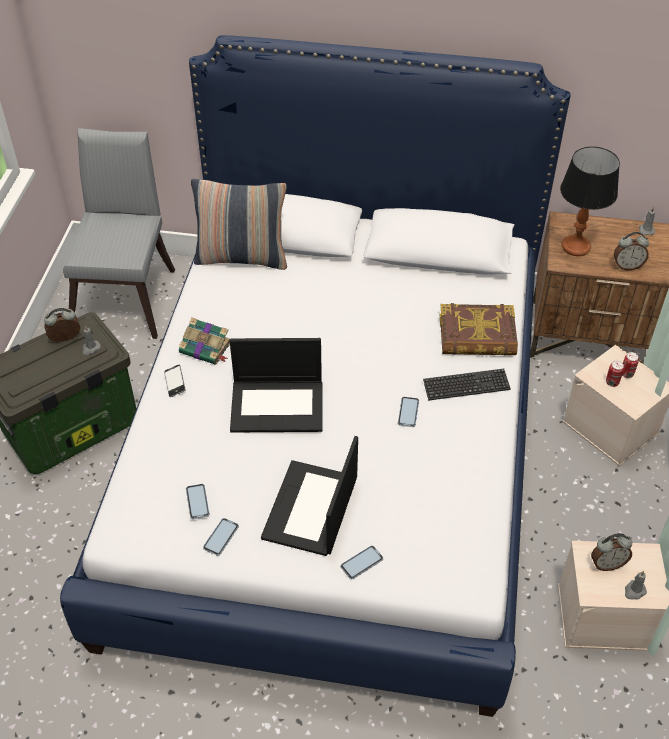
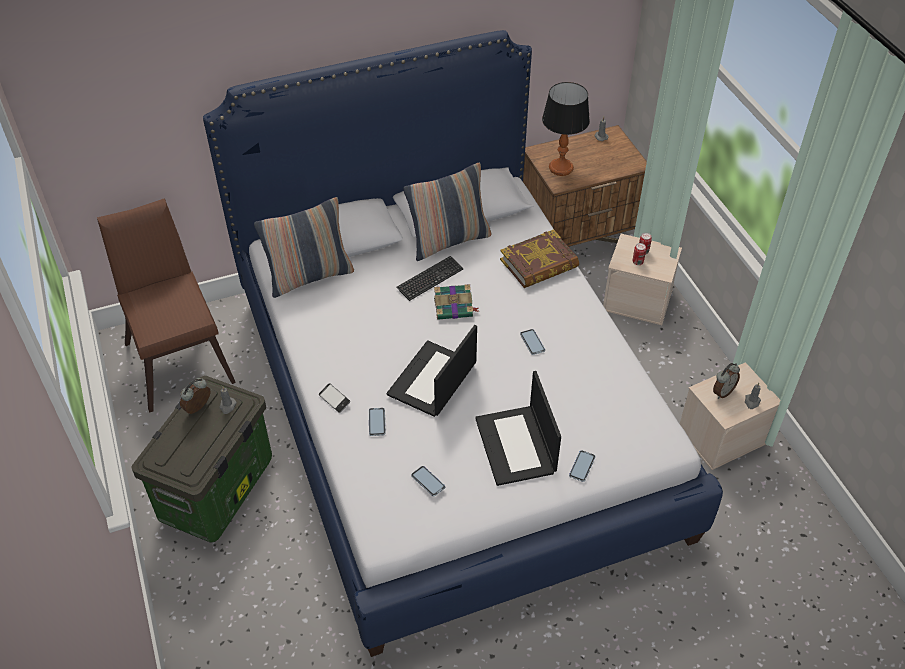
camera: 30 degrees left, 0 degrees up
grey chair [63,128,175,339] -> brown chair [97,199,236,413]
book [179,318,230,365] -> book moved to [434,284,479,319]
phone [203,518,239,556] -> phone moved to [369,408,385,436]
laptop [230,338,322,433] -> laptop turned 150 degrees clockwise [387,325,477,417]
keyboard [423,369,511,401] -> keyboard moved to [397,256,464,301]
alarm clock [614,232,649,271] -> none
none -> pillow [403,163,492,261]

